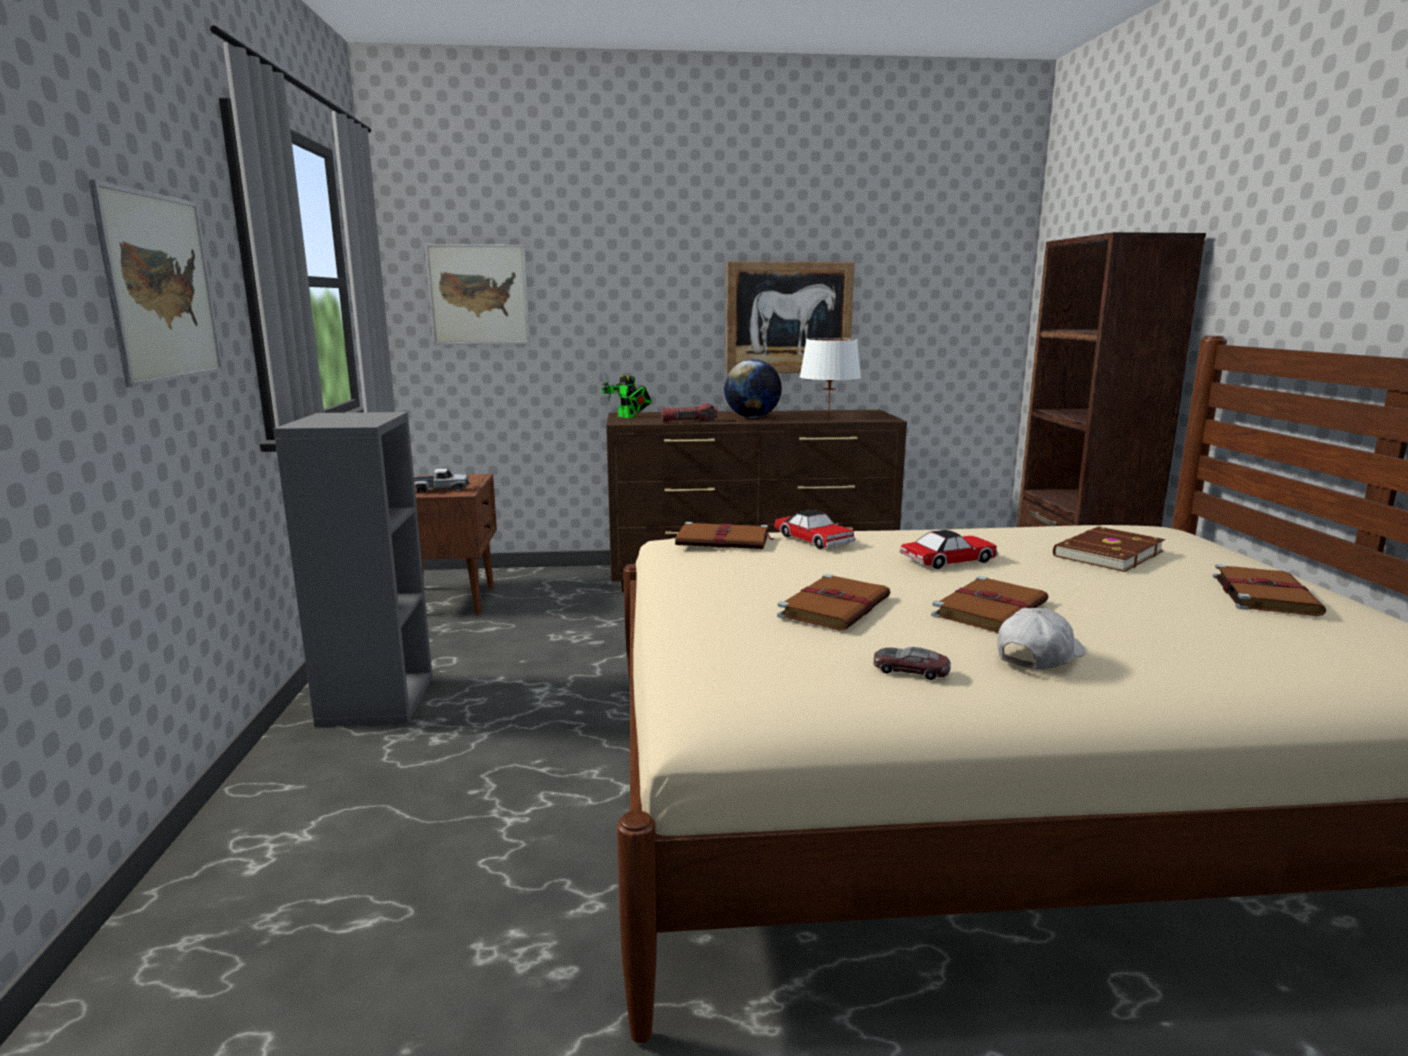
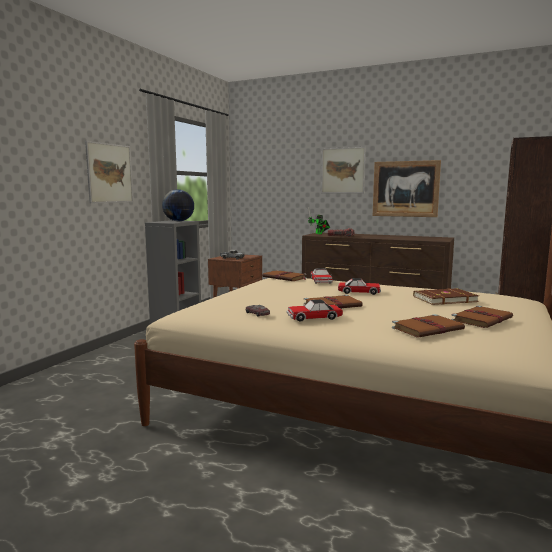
camera: 30 degrees right, 5 degrees down
picture [425,244,531,345] -> picture moved to [321,147,366,193]
globe [724,359,782,418] -> globe moved to [162,189,194,221]
brown book [777,574,890,631] -> brown book moved to [392,314,465,337]
white table lamp [800,338,861,418] -> none
white cap [997,608,1086,670] -> toy car [287,300,343,322]

